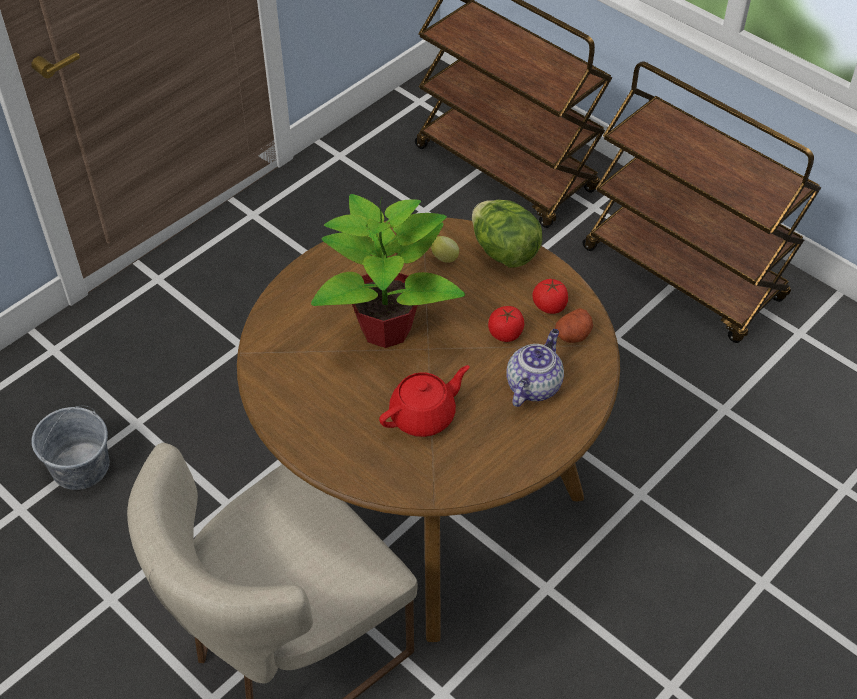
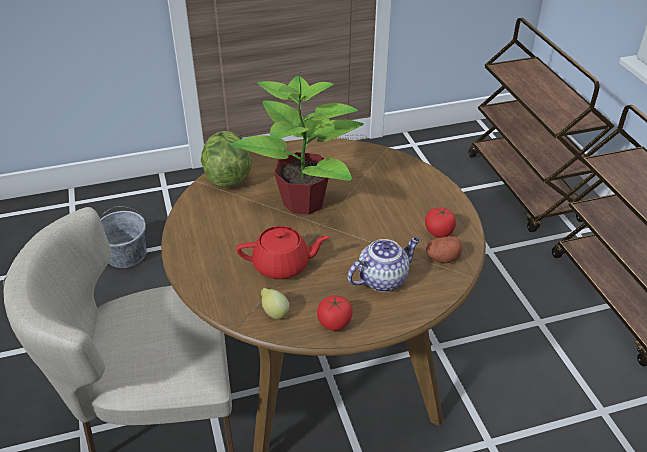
camera: 30 degrees right, 10 degrees down
lemon [431,236,459,263] -> lemon moved to [261,288,290,319]
lettuce [472,200,542,268] -> lettuce moved to [201,131,251,187]
tomato [488,306,524,342] -> tomato moved to [317,295,353,331]

